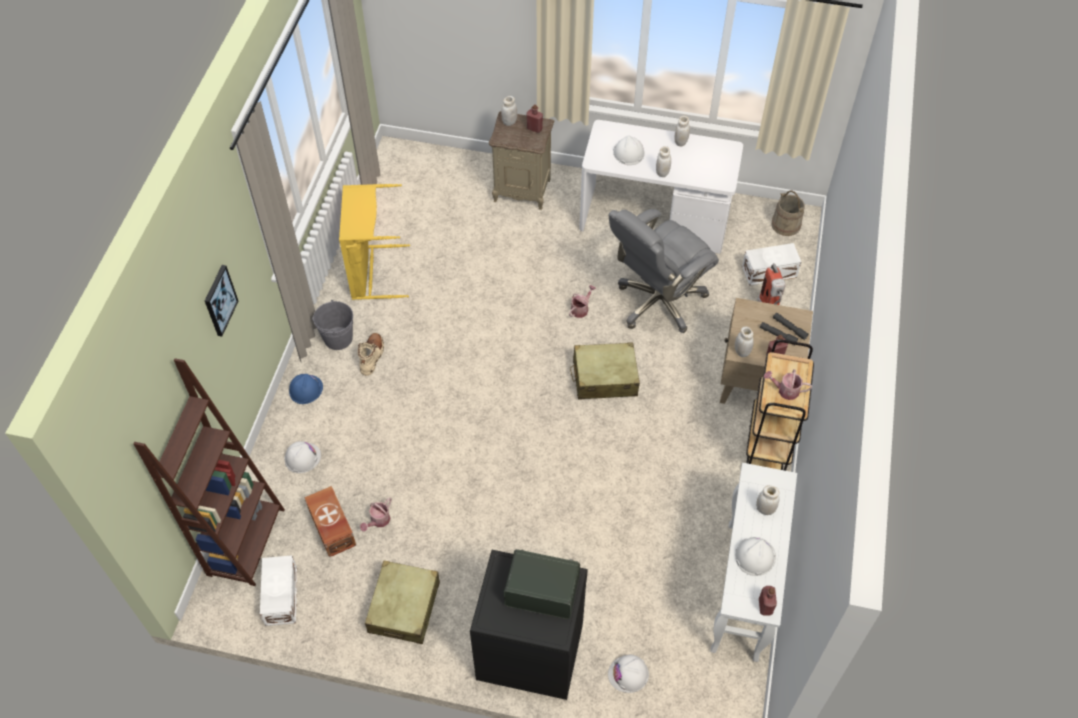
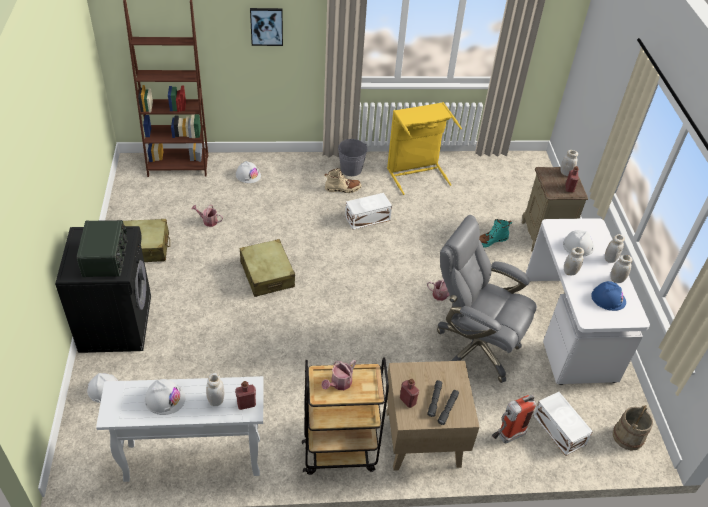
camera: 70 degrees right, 10 degrees down
white storage box [260,555,297,626] -> white storage box moved to [345,193,392,230]
blue hard hat [289,374,323,404] -> blue hard hat moved to [591,281,626,311]
brown storage box [304,486,356,557] -> none
beige suitcase [570,342,640,400] -> beige suitcase moved to [240,239,295,297]
white jar [735,326,754,357] -> white jar moved to [605,234,625,263]
red bottle [759,586,777,615] -> red bottle moved to [235,381,256,410]
watering can [764,369,812,400] -> watering can turned 135 degrees counterclockwise [321,360,356,390]
none -> turquoise boot [479,219,513,248]

